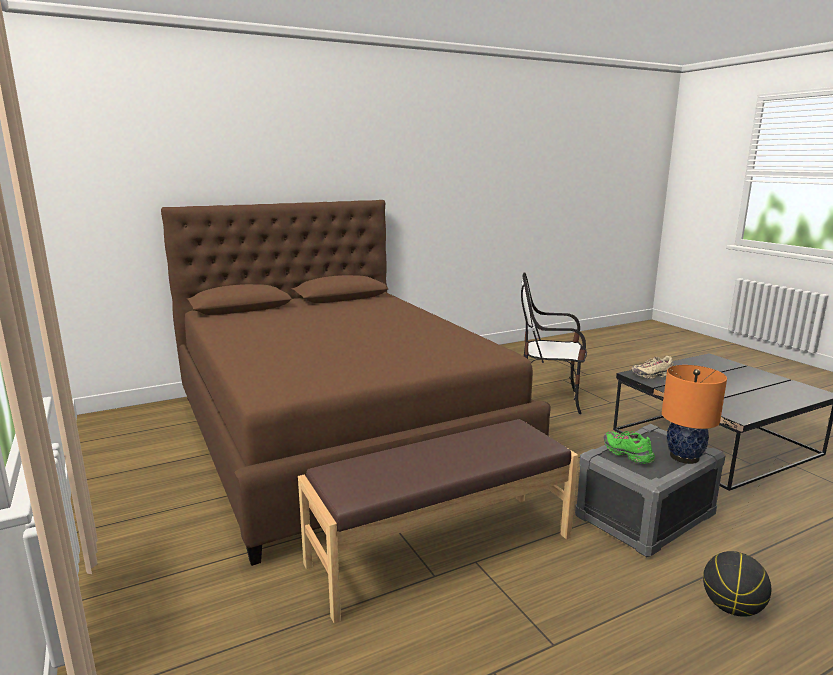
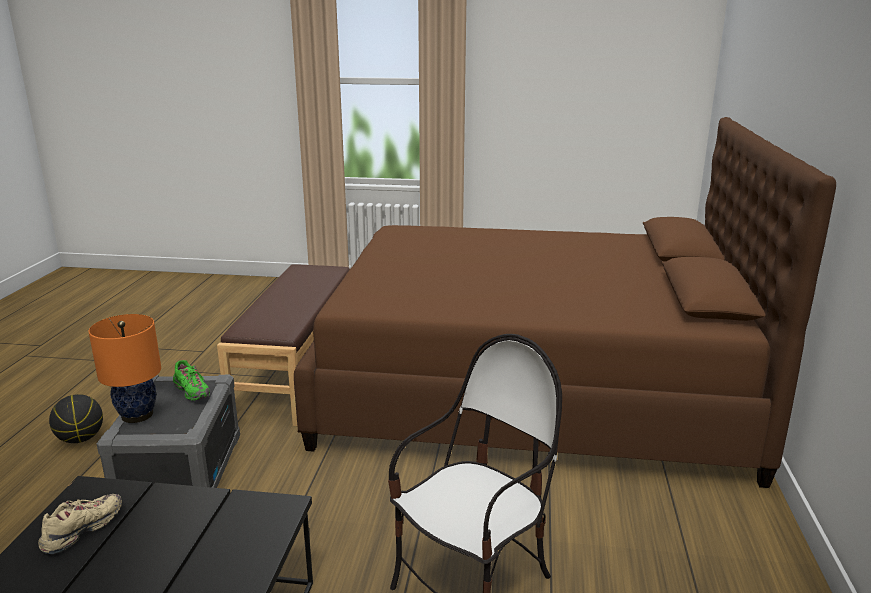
camera: 125 degrees right, 5 degrees up
green shoe [604,431,655,464] -> green shoe turned 45 degrees clockwise [173,360,210,401]
beige shoe [631,356,674,379] -> beige shoe moved to [38,494,122,554]

